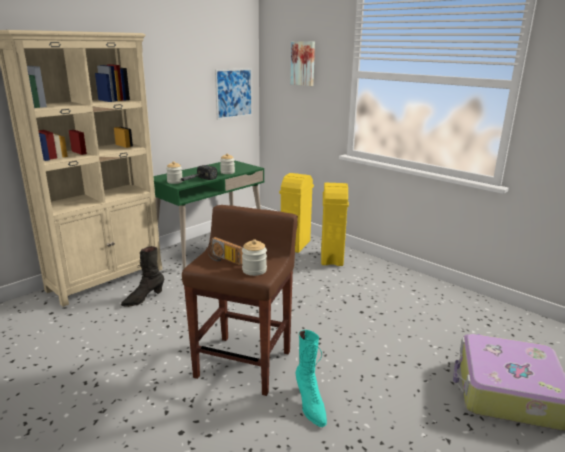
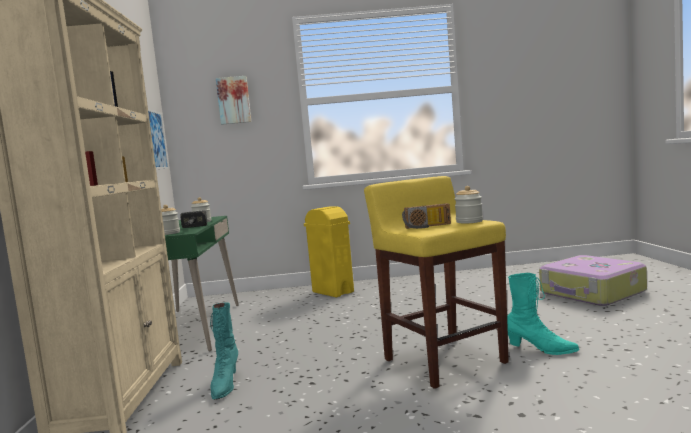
camera: 45 degrees left, 15 degrees down
black boot [121,246,164,307] -> turquoise boot [210,303,238,400]
brown stool [182,205,298,396] -> yellow stool [364,176,509,389]
yellow trash can [279,173,314,253] -> none

